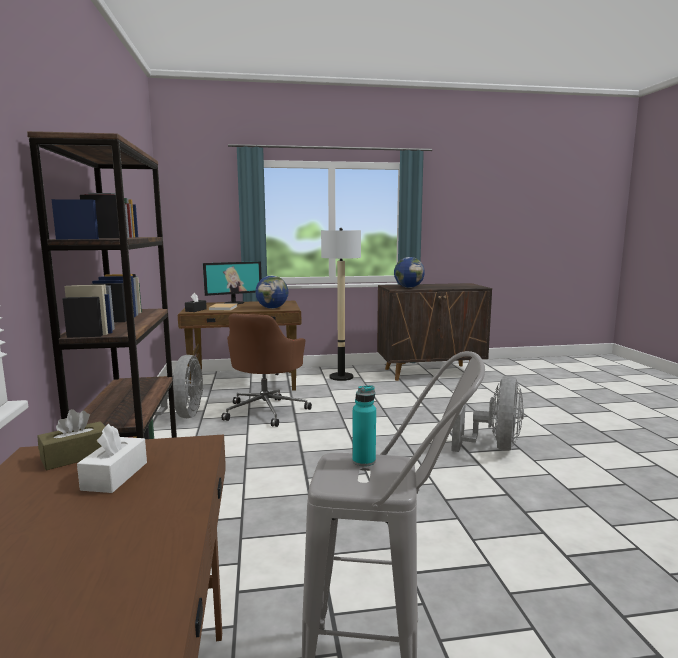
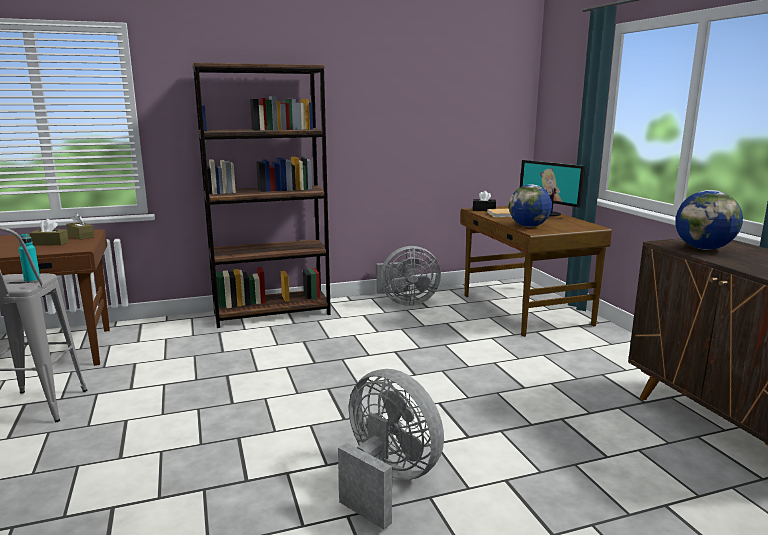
camera: 80 degrees right, 5 degrees up
white tissue box [77,424,147,493] -> brown tissue box [30,219,69,246]
brown office chair [221,314,312,427] -> none
floor lamp [321,228,361,381] -> none
grey fan [451,376,524,452] -> grey fan turned 150 degrees counterclockwise [338,369,444,530]

